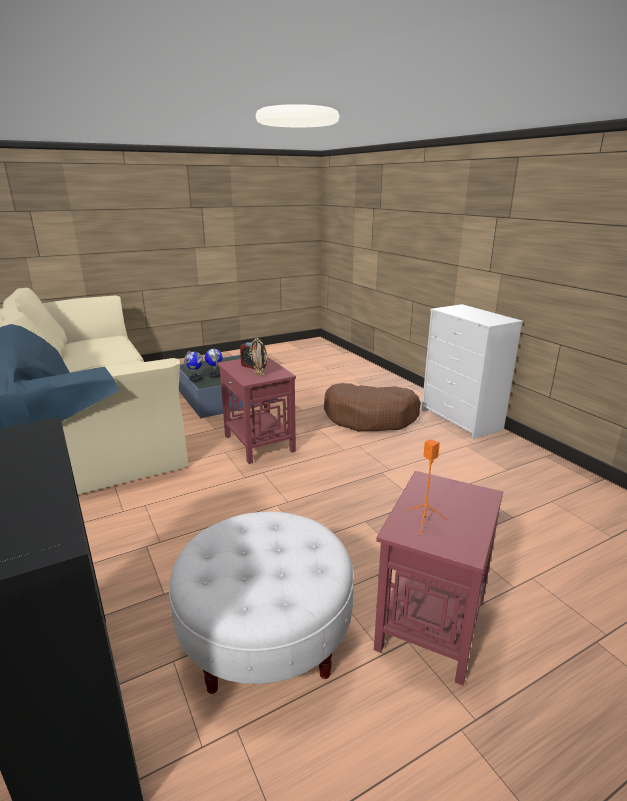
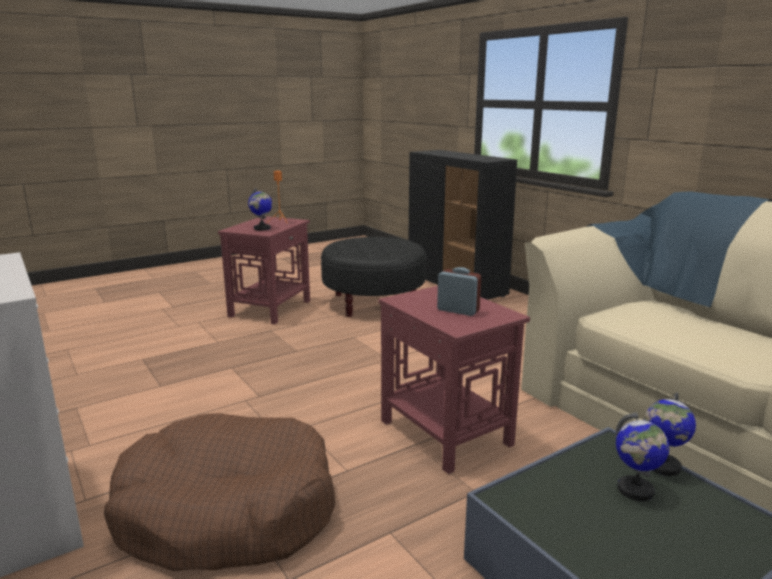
camera: 175 degrees right, 5 degrees down
white ottoman [169,511,354,694] -> black ottoman [321,237,426,317]
picture frame [249,338,267,376] -> none
none -> globe [248,188,272,230]

